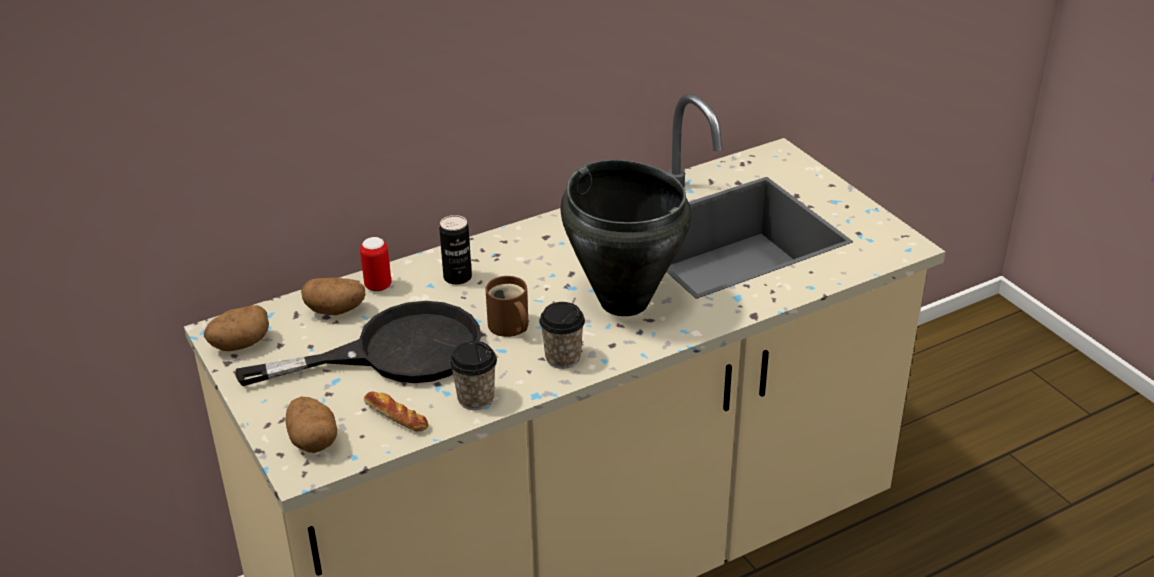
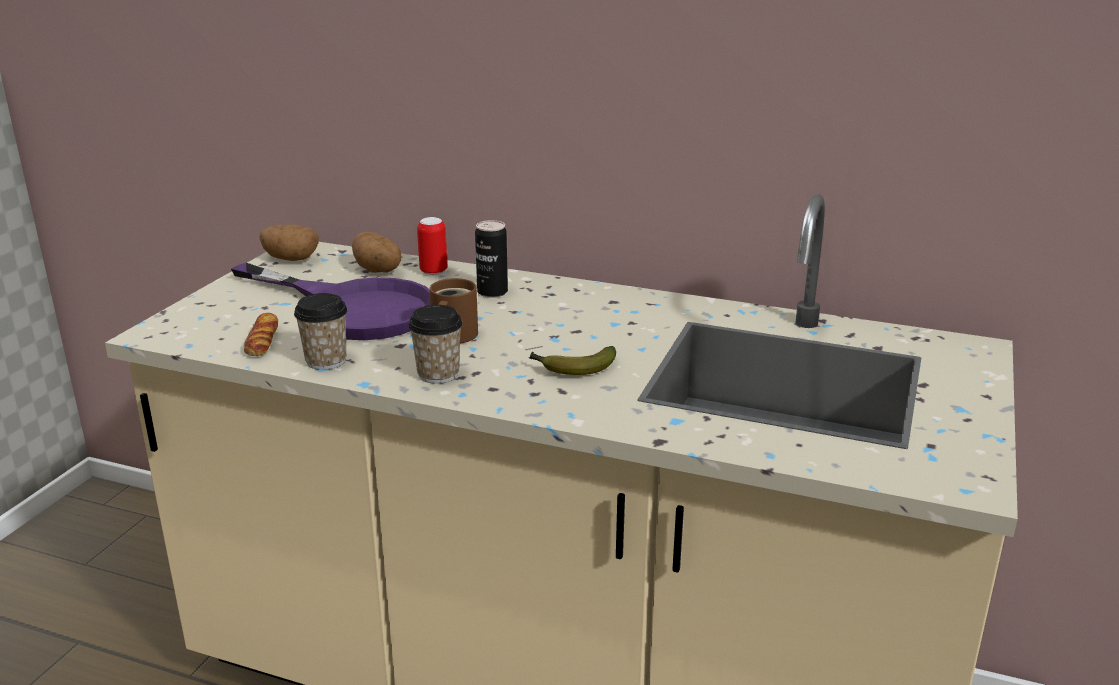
camera: 50 degrees right, 10 degrees down
black frying pan [235,301,481,386] -> purple frying pan [231,263,430,340]
potato [285,397,337,453] -> none
black cooking pot [561,160,691,316] -> banana [529,346,616,375]

